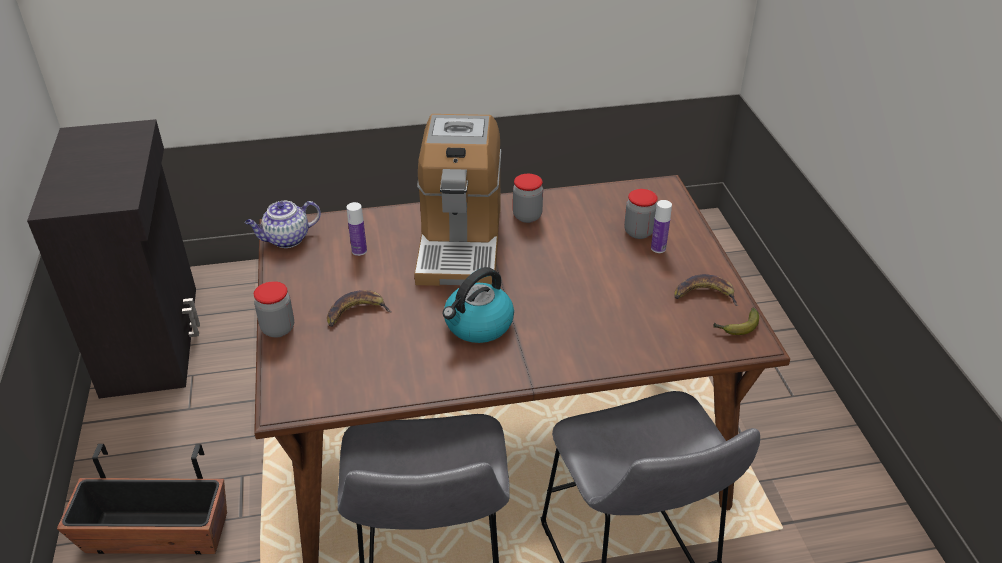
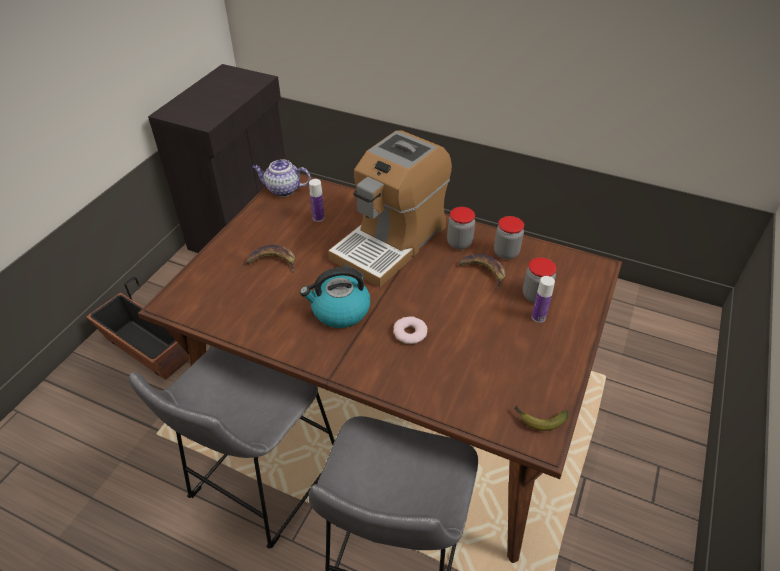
camera: 35 degrees right, 5 degrees up
jar [254,281,294,337] -> jar moved to [494,216,524,260]
banana [675,274,738,306] -> banana moved to [458,254,505,290]
none -> donut [393,316,428,344]

